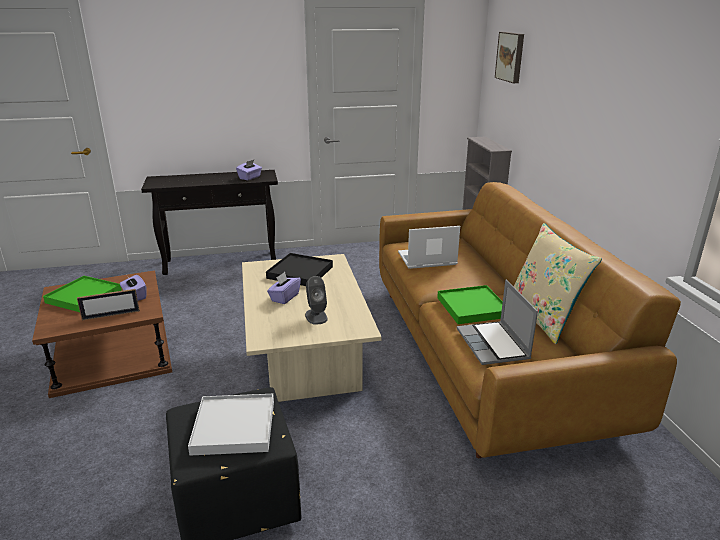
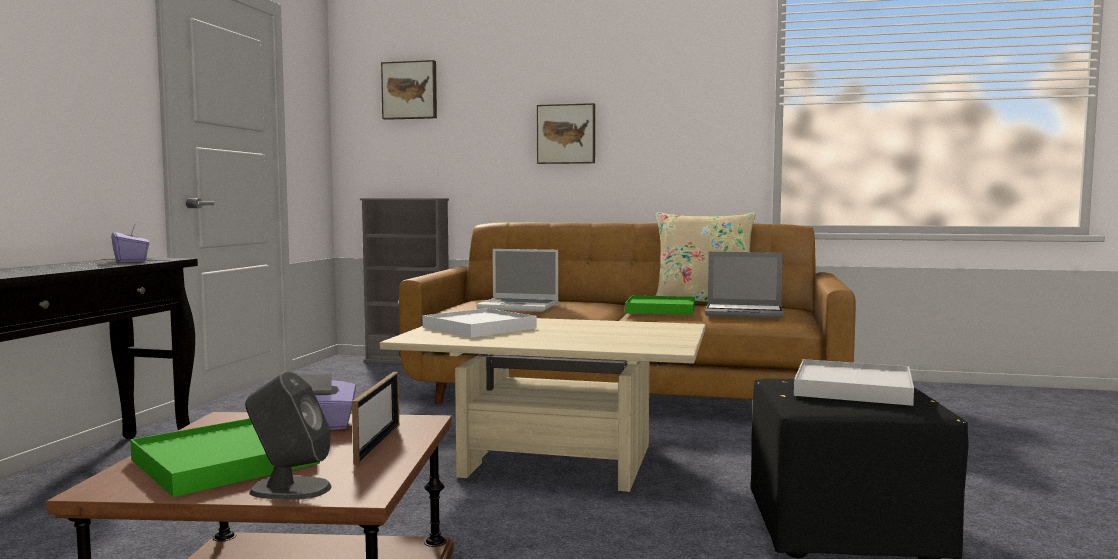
camera: 65 degrees left, 20 degrees down
black tray [266,253,333,286] -> white tray [422,308,537,338]
purple tissue box [267,272,301,304] -> none
grey speaker [305,276,328,325] -> grey speaker moved to [245,371,332,500]
laptop [398,226,460,269] -> laptop turned 90 degrees counterclockwise [476,249,559,312]
none -> picture [537,103,595,164]

